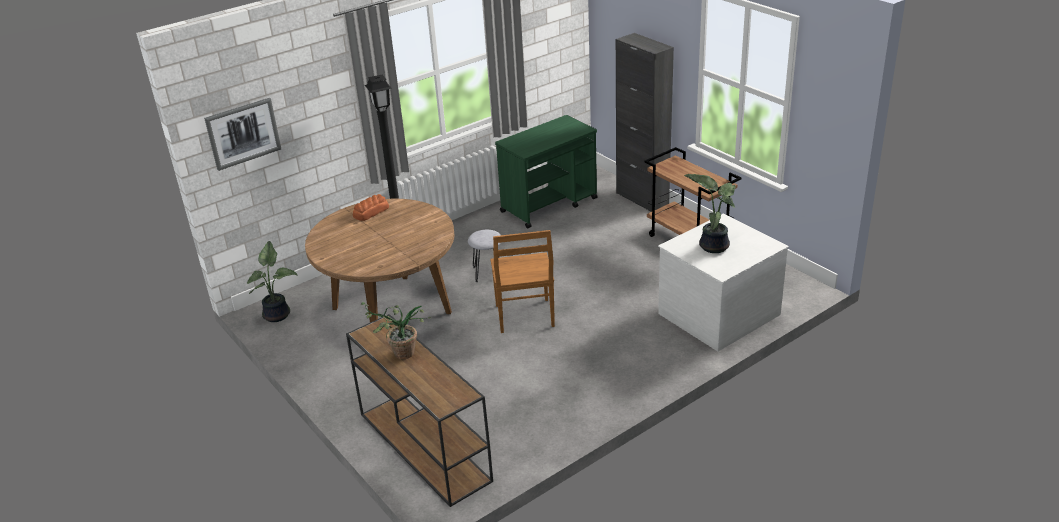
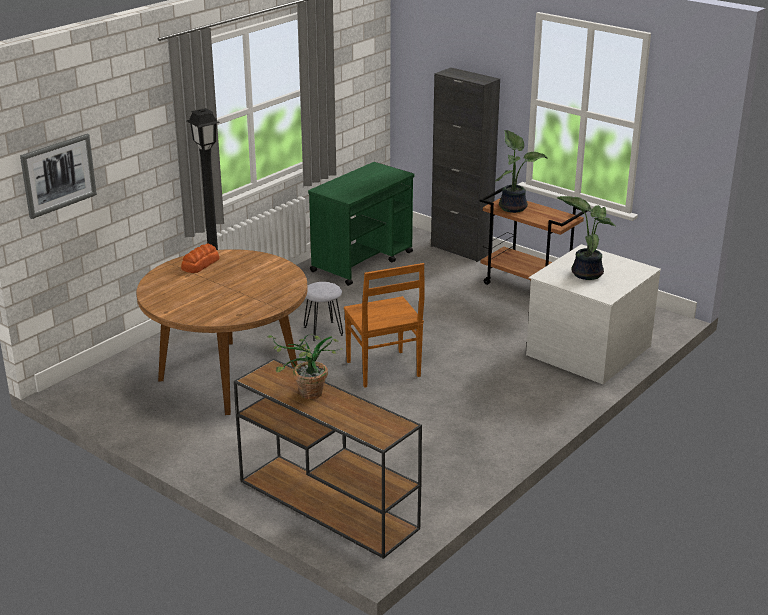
camera: 15 degrees left, 5 degrees down
potted plant [247,241,297,322] -> potted plant moved to [495,130,548,213]

